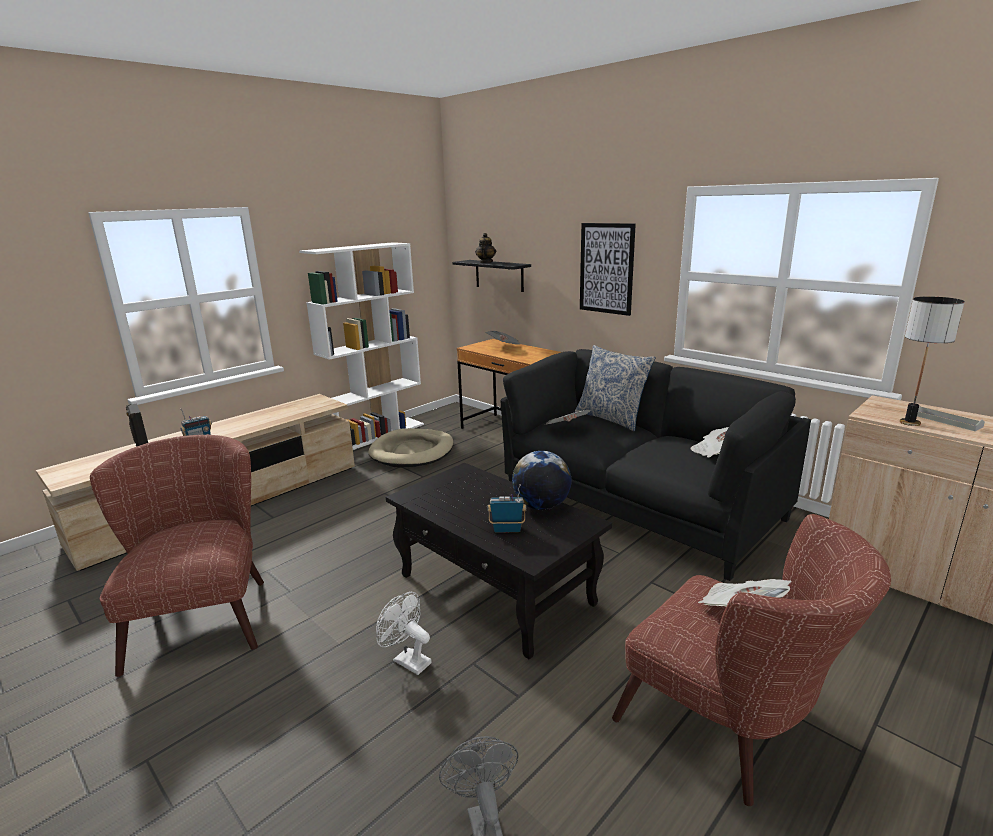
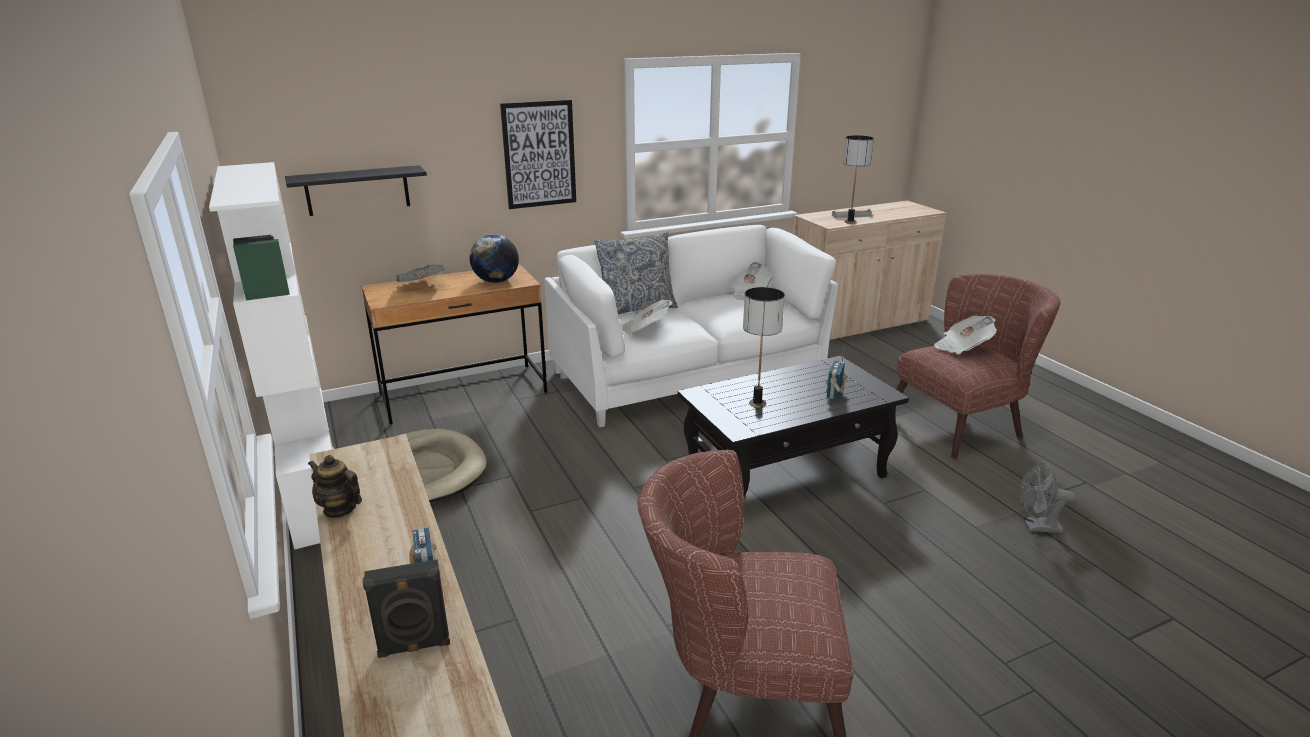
camera: 70 degrees left, 5 degrees up
white fan [376,592,432,675] -> none
teapot [475,233,496,263] -> teapot moved to [308,455,362,518]
black sofa [500,349,811,581] -> white sofa [544,225,838,427]
globe [512,451,572,510] -> globe moved to [470,234,519,283]
none -> table lamp [743,287,785,408]

